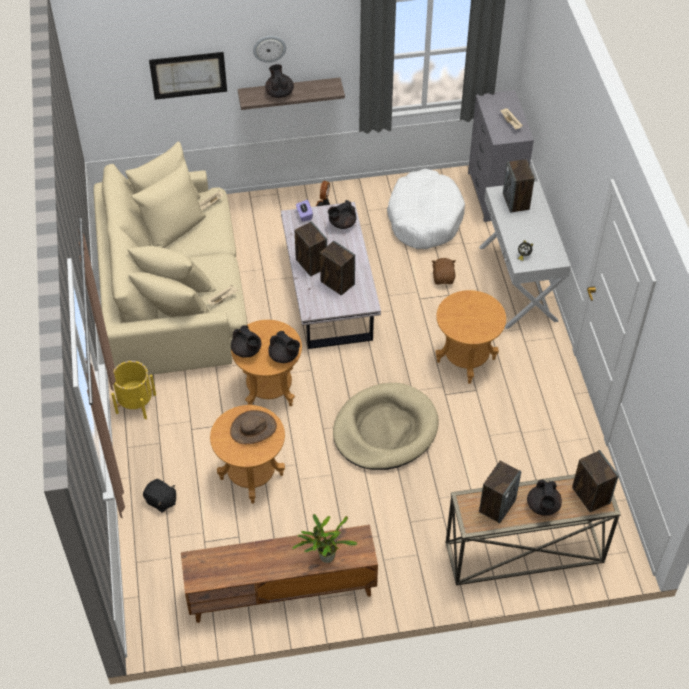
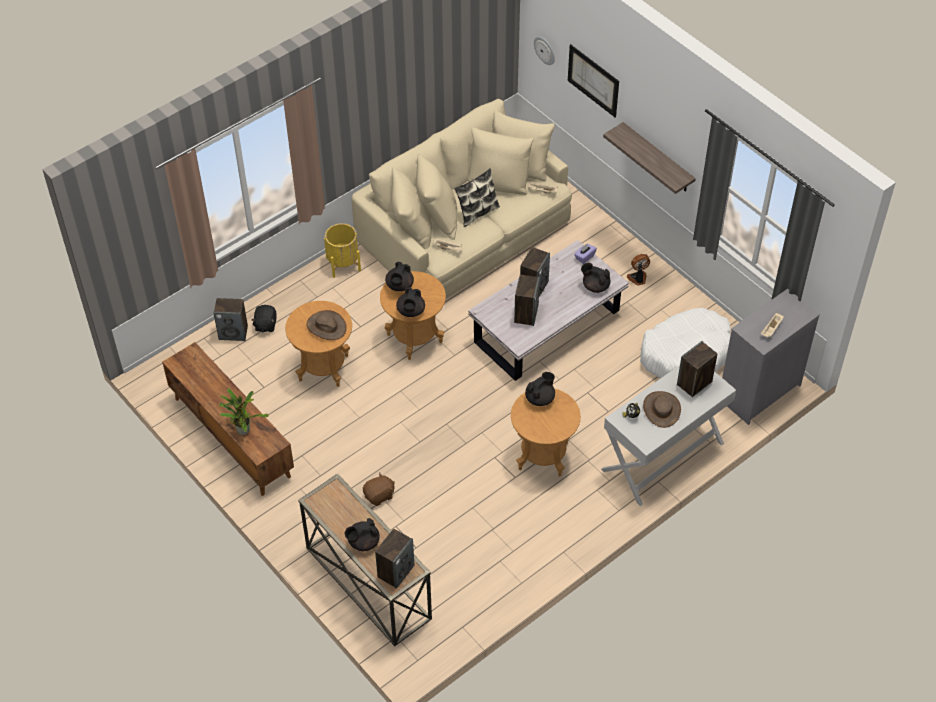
camera: 60 degrees right, 0 degrees up
wall clock [253,36,286,63] -> wall clock moved to [534,36,555,65]
black teapot [265,64,294,98] -> black teapot moved to [525,372,555,406]
beige dog bed [333,383,439,470] -> none
brown plush toy [432,258,456,284] -> brown plush toy moved to [363,472,395,506]
speaker [479,461,522,524] -> speaker moved to [213,298,248,341]
none -> pillow [454,168,500,227]
none -> brown hat [643,391,681,428]

